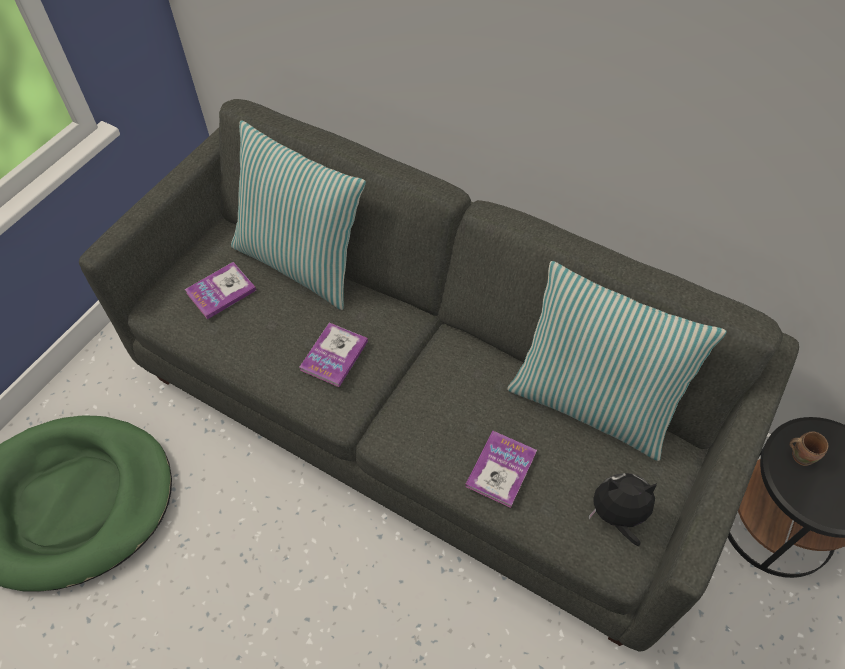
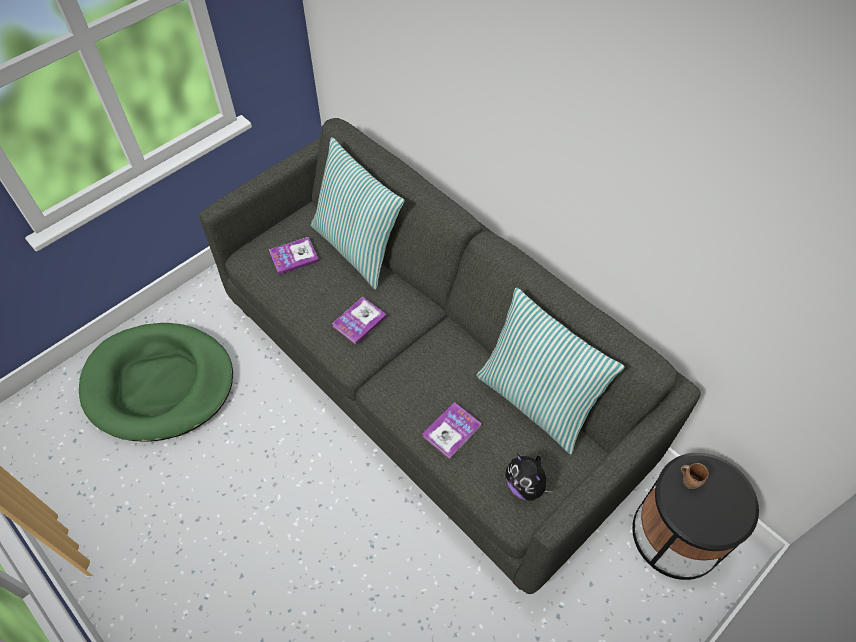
camera: 15 degrees right, 0 degrees up
plush toy [589,473,657,546] -> plush toy turned 150 degrees counterclockwise [505,454,553,500]

